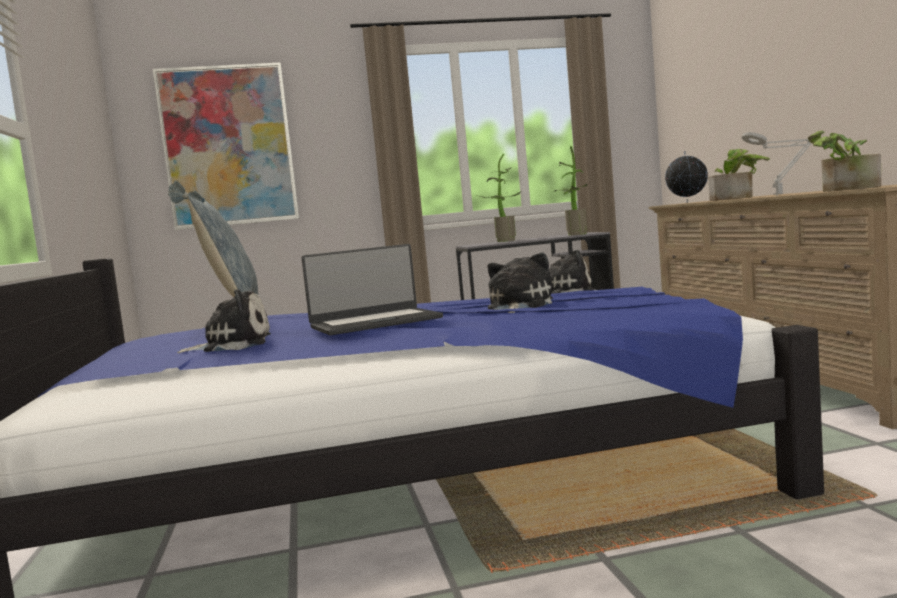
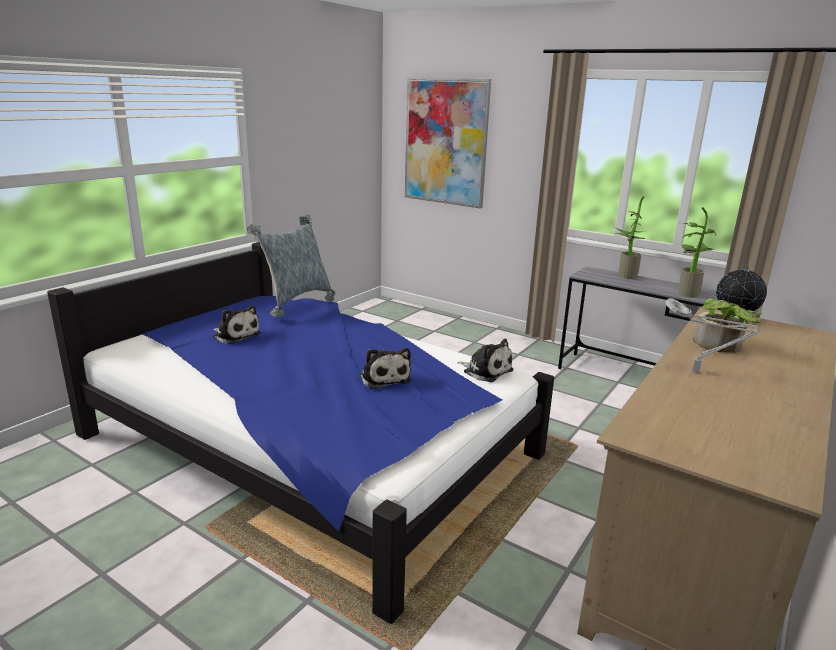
camera: 45 degrees right, 15 degrees up
laptop [301,244,443,335] -> none
plush toy [488,252,553,313] -> plush toy turned 90 degrees clockwise [360,348,411,389]
potted plant [808,131,881,192] -> none

